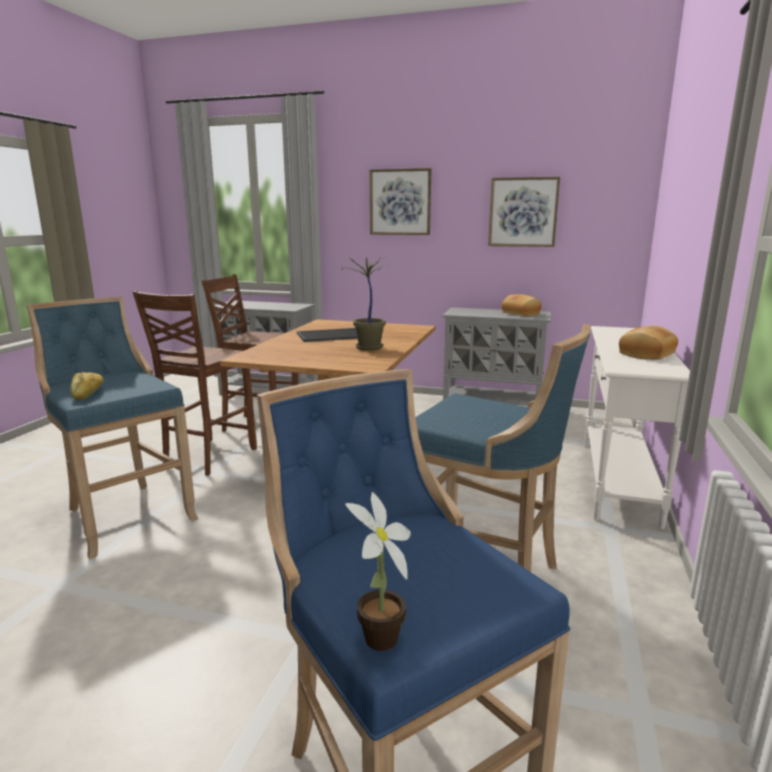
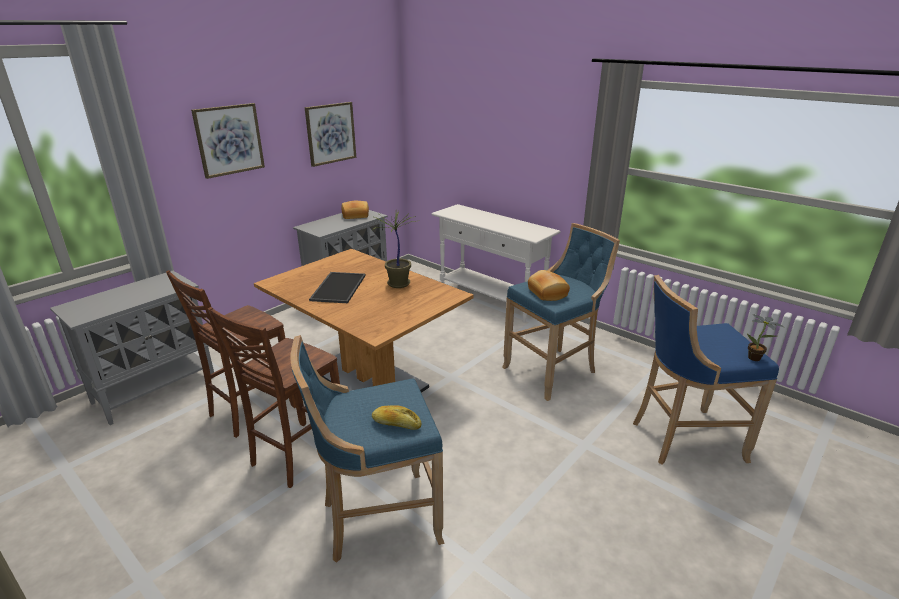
camera: 65 degrees left, 10 degrees up
brown chair [133,291,257,476] -> brown chair turned 75 degrees clockwise [208,307,340,488]
bread [619,326,678,360] -> bread moved to [528,270,570,301]

